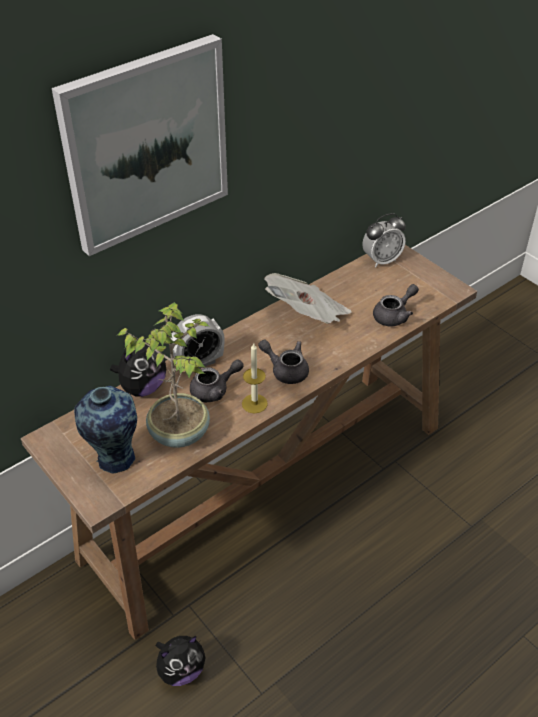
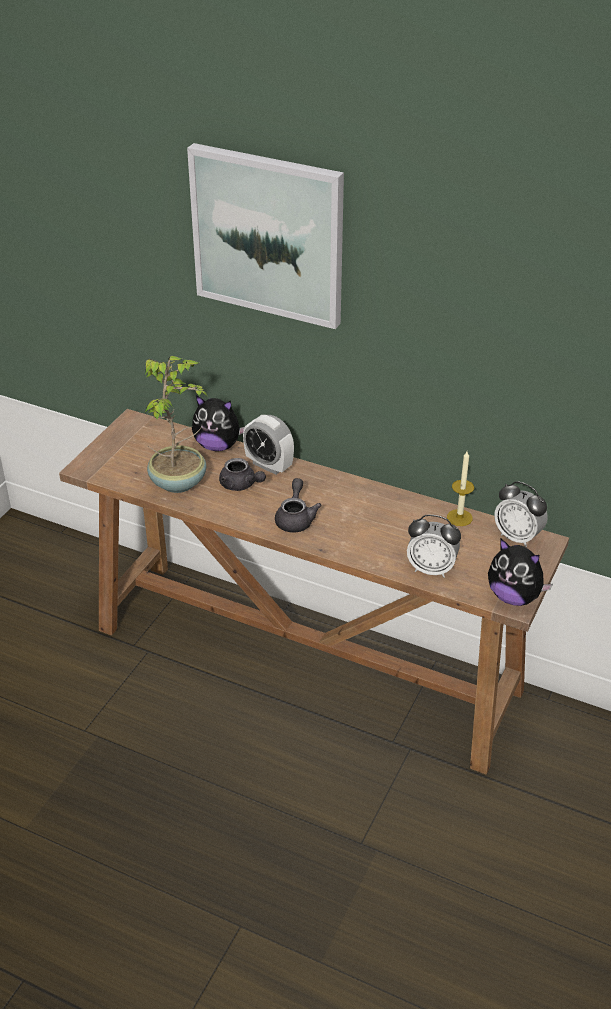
camera: 65 degrees right, 5 degrees down
vase [74,386,137,473] -> none
plush toy [156,636,206,686] -> plush toy moved to [488,539,553,606]
candle [242,343,268,414] -> candle moved to [447,451,474,526]
newspaper [264,273,351,324] -> none
grey teapot [373,284,419,326] -> alarm clock [407,515,461,578]

